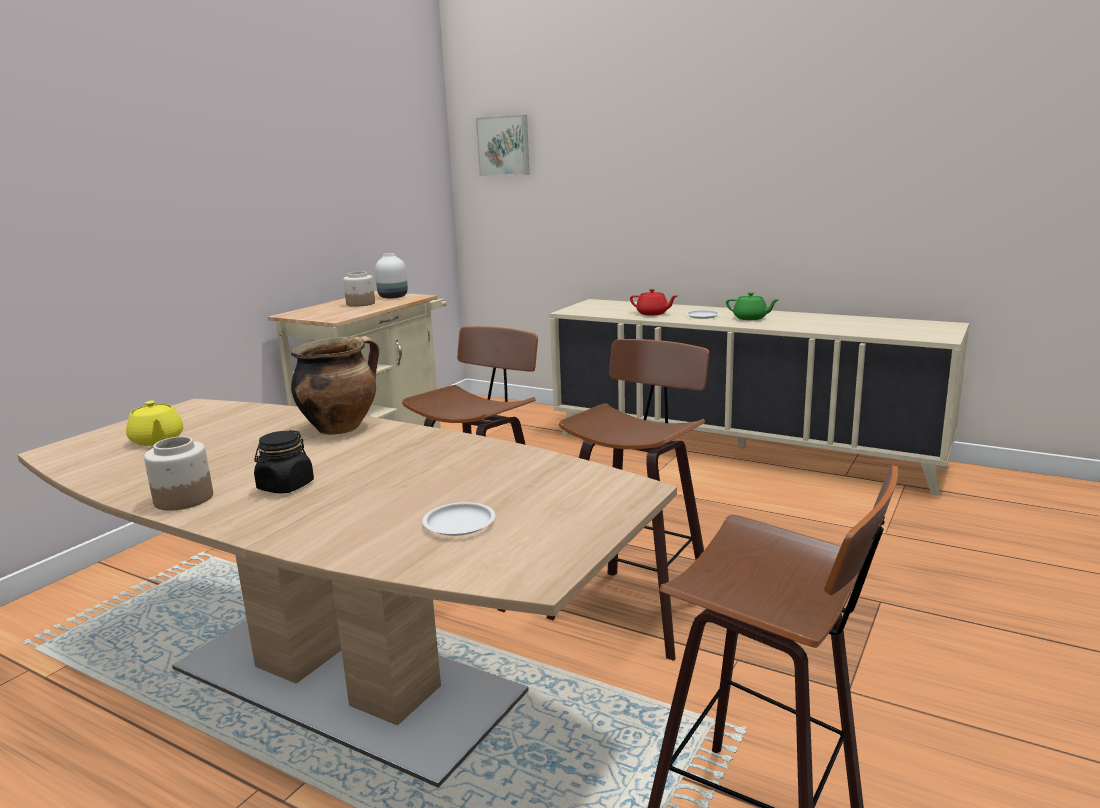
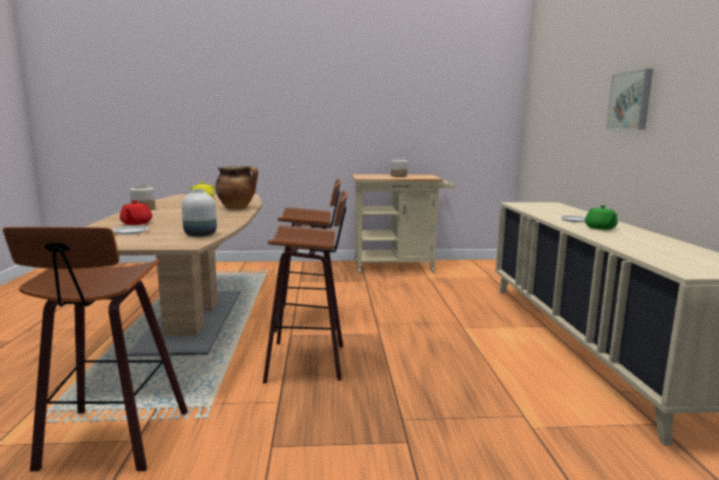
camera: 55 degrees right, 5 degrees down
black jar [254,430,314,494] -> none
white vase [375,253,408,298] -> white vase moved to [182,189,217,237]
picture [476,115,530,176] -> picture moved to [606,69,653,130]
red teapot [630,289,677,315] -> red teapot moved to [120,200,152,225]

